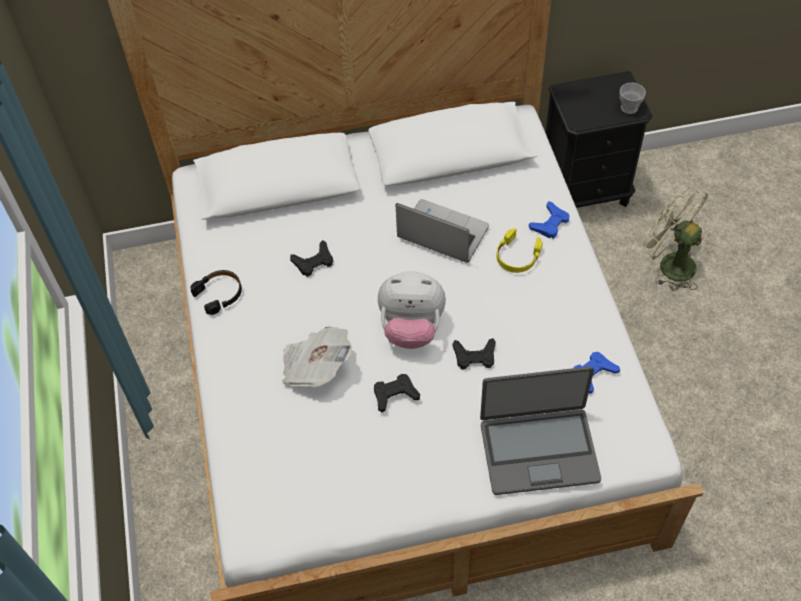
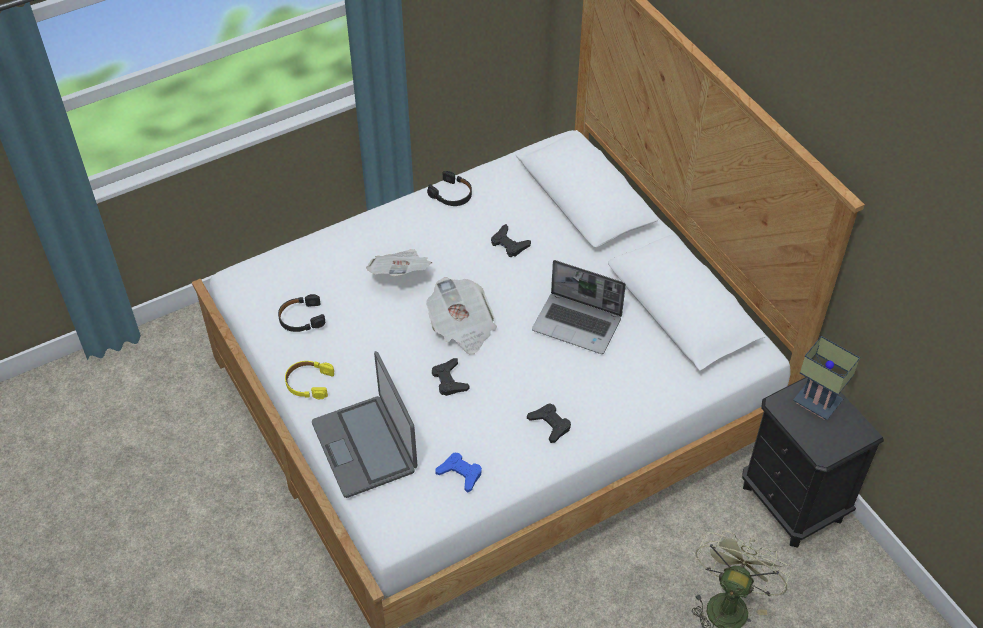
camera: 70 degrees right, 5 degrees down
black game controller [374,374,420,412] -> black game controller moved to [527,403,571,443]
plush toy [378,271,446,349] -> newspaper [426,277,497,355]
laptop [395,199,489,263] -> laptop turned 105 degrees clockwise [532,260,626,354]
yellow headphones [497,228,543,273] -> yellow headphones moved to [285,361,334,399]
blue game controller [529,201,570,238] -> none
cup [620,83,646,114] -> none
none -> black headphones [278,294,326,332]
none -> table lamp [793,336,860,420]

